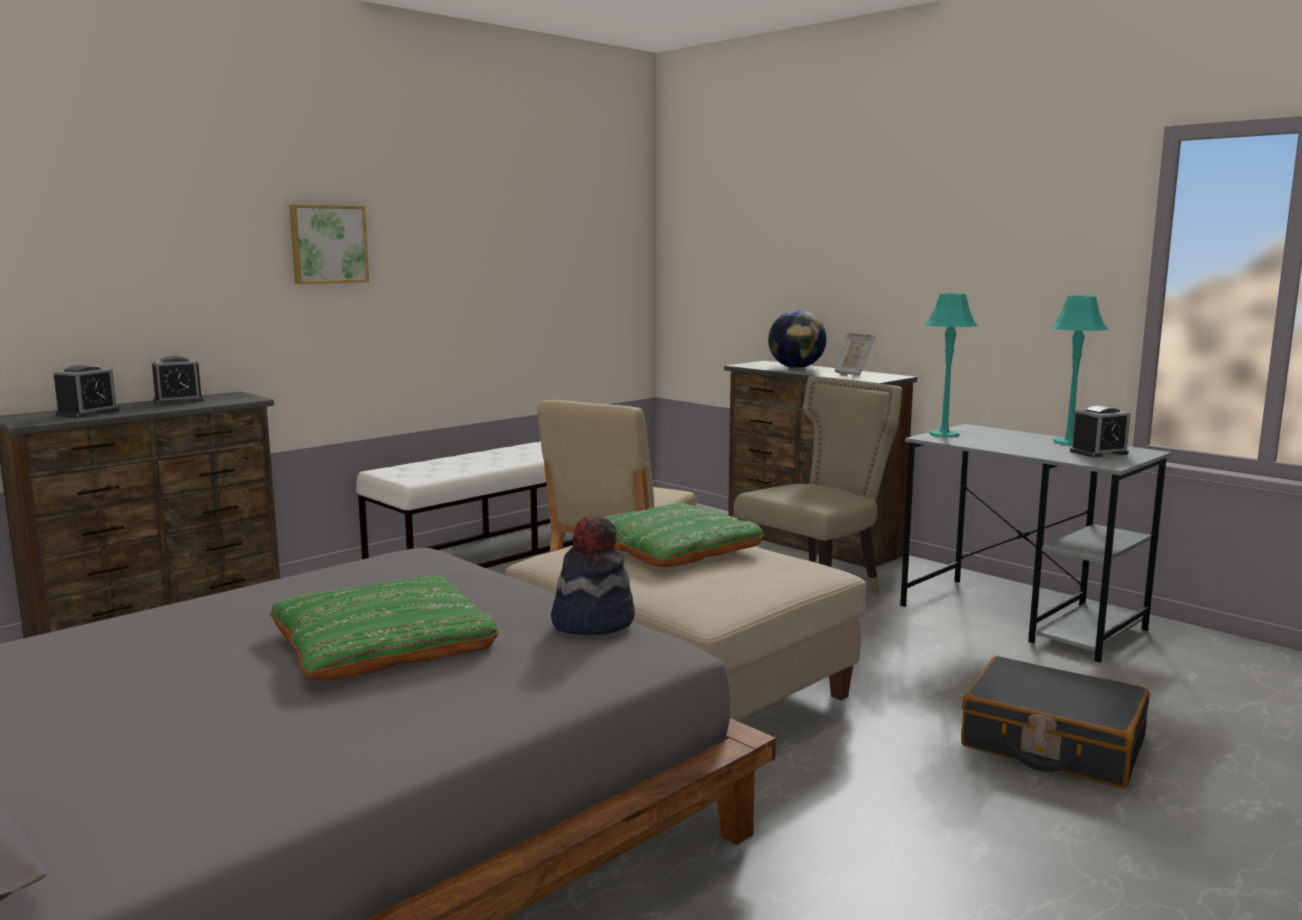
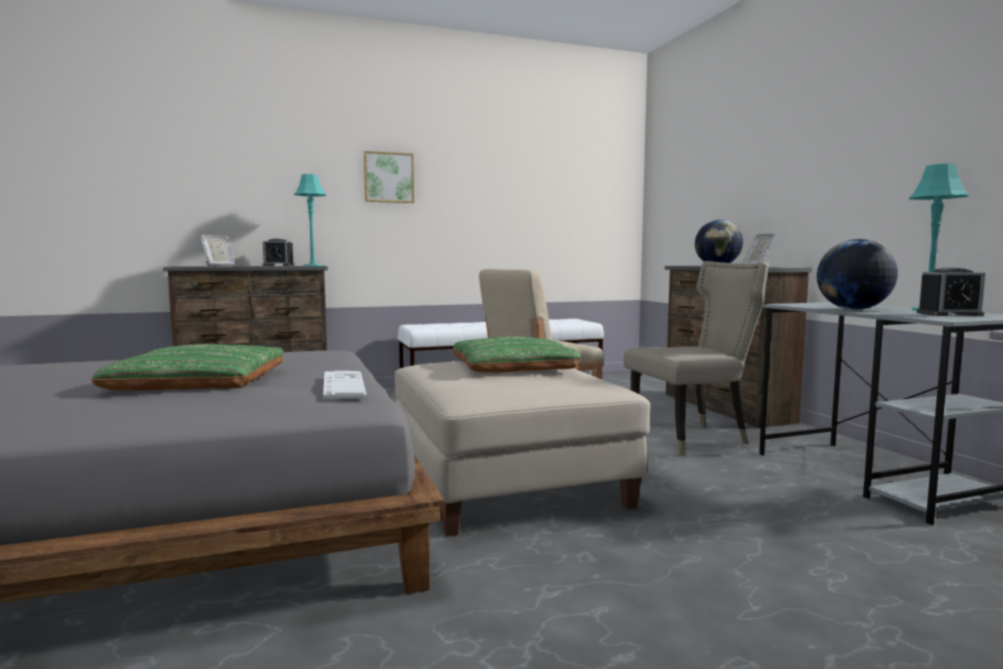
camera: 25 degrees right, 5 degrees down
alarm clock [53,365,119,418] -> picture frame [200,235,235,266]
hat [551,516,635,635] -> keyboard [323,371,367,398]
turquoise table lamp [925,293,978,437] -> turquoise table lamp moved to [294,174,326,266]
black suitcase [961,656,1150,788] -> none
none -> globe [817,239,898,310]

